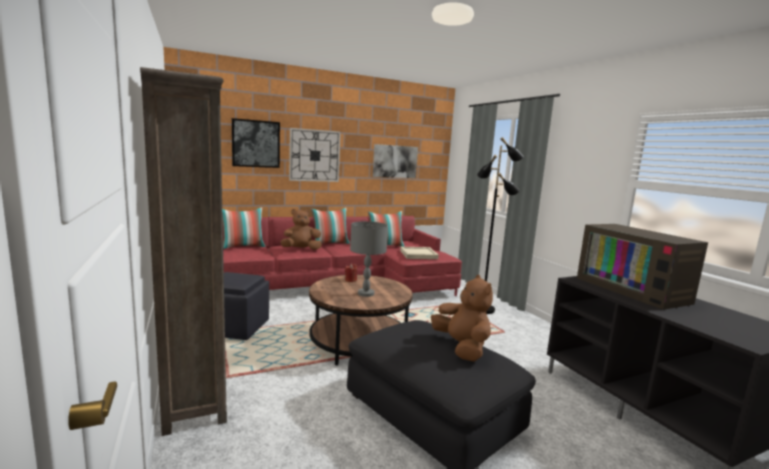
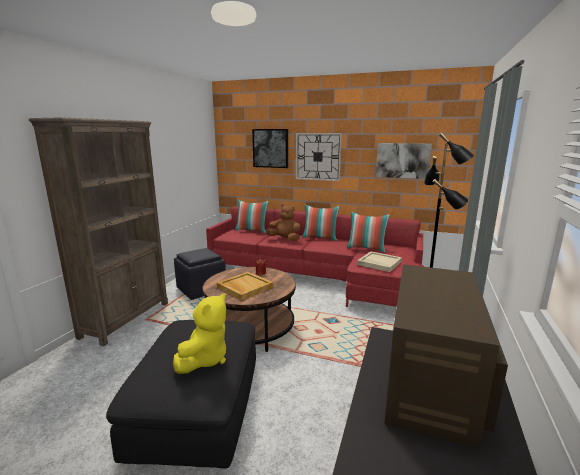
camera: 45 degrees right, 5 degrees up
grey table lamp [350,221,388,297] -> beige tray [217,272,273,300]
brown plush toy [431,275,493,362] -> yellow plush toy [173,293,226,374]

